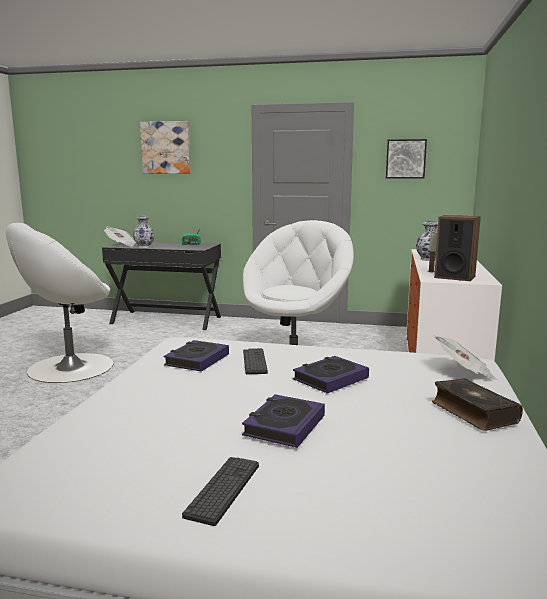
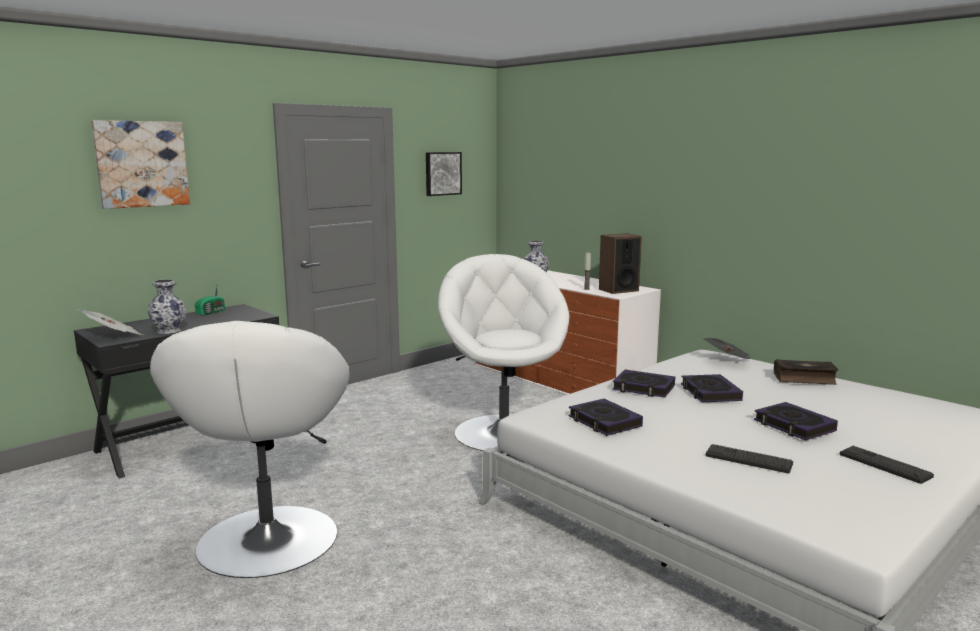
camera: 55 degrees left, 0 degrees up
keyboard [243,348,268,374] -> keyboard moved to [706,444,793,474]
none -> book [612,369,675,398]

